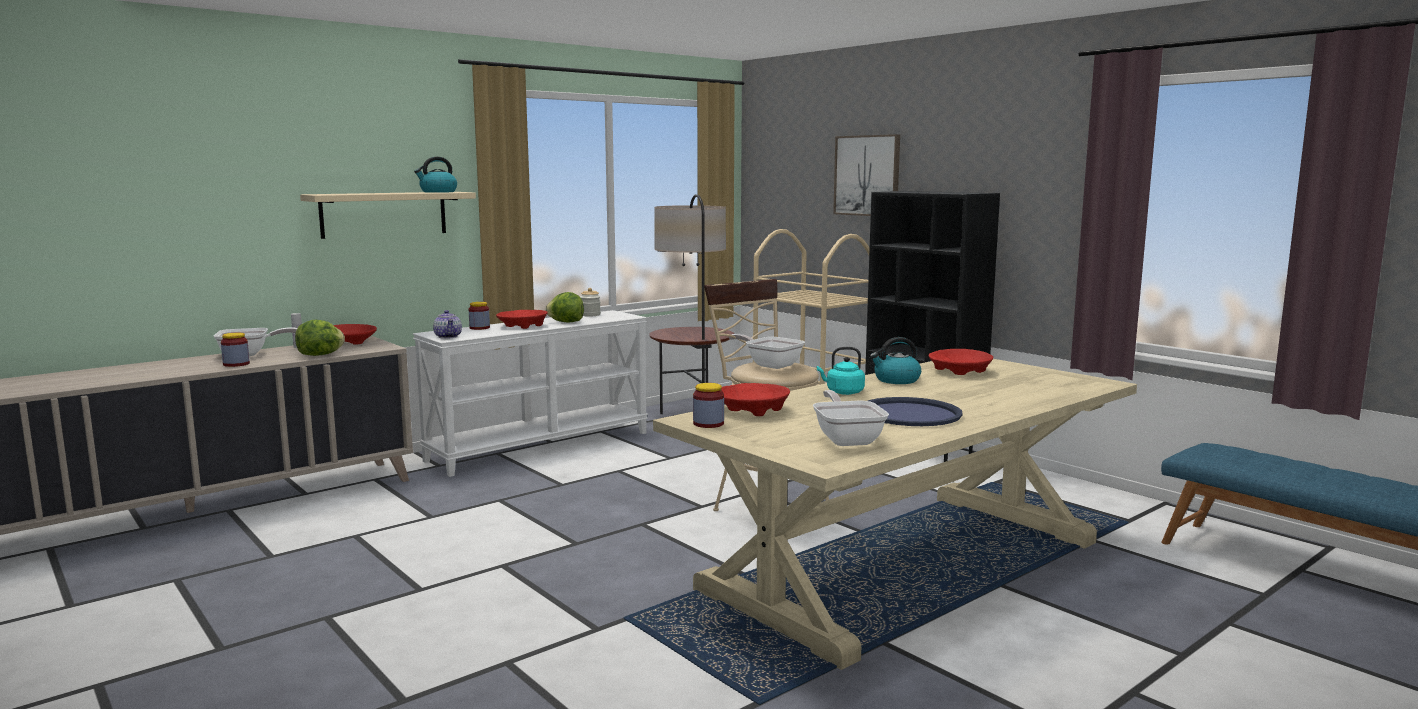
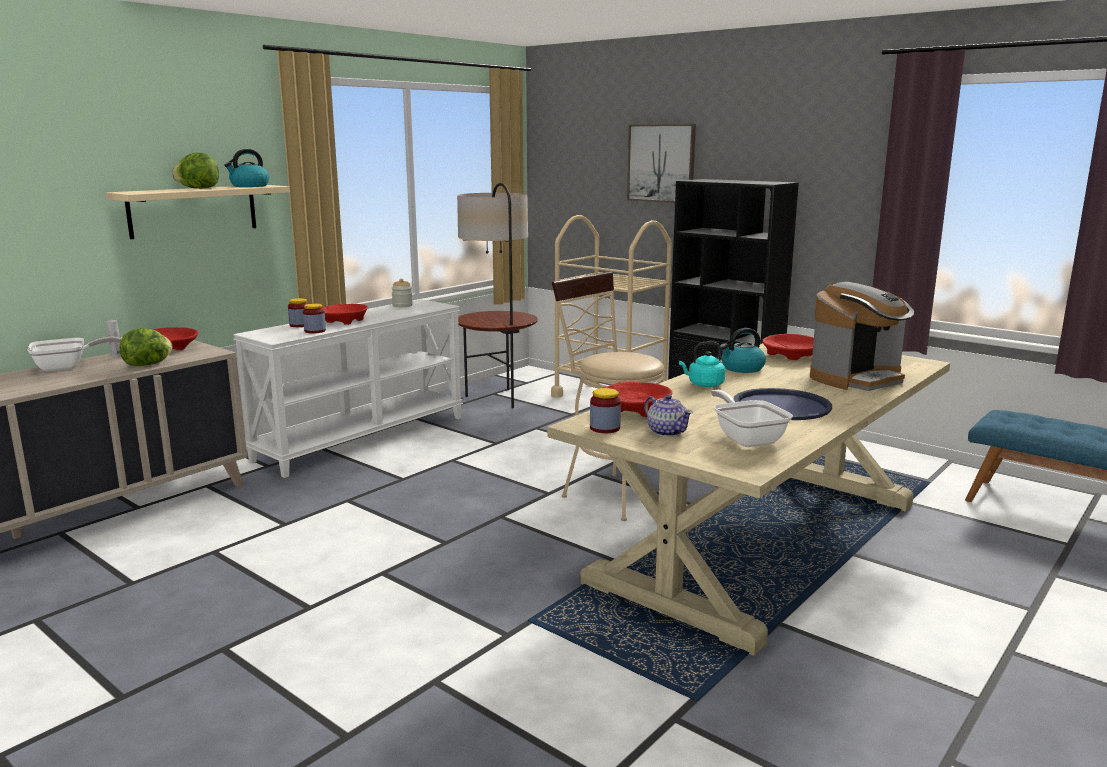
camera: 10 degrees left, 5 degrees up
jar [221,333,250,367] -> jar moved to [303,303,326,333]
teapot [433,310,462,339] -> teapot moved to [644,395,693,437]
lettuce [545,292,584,323] -> lettuce moved to [172,152,219,189]
frying pan [729,334,805,369] -> none
none -> coffee machine [810,282,914,391]

